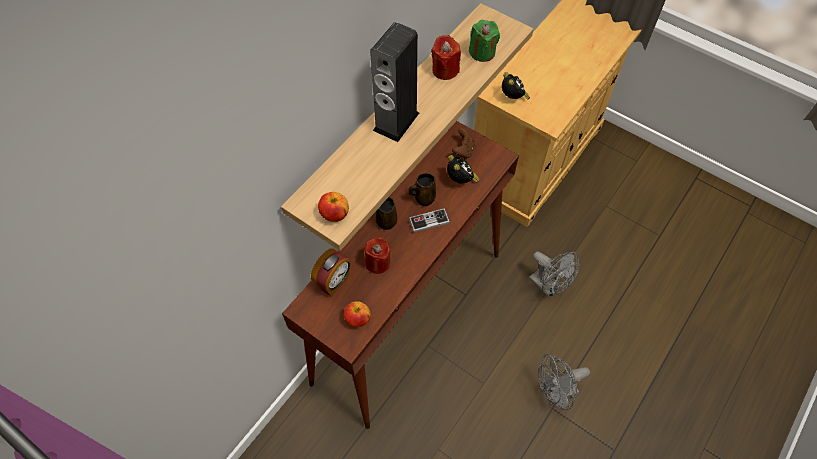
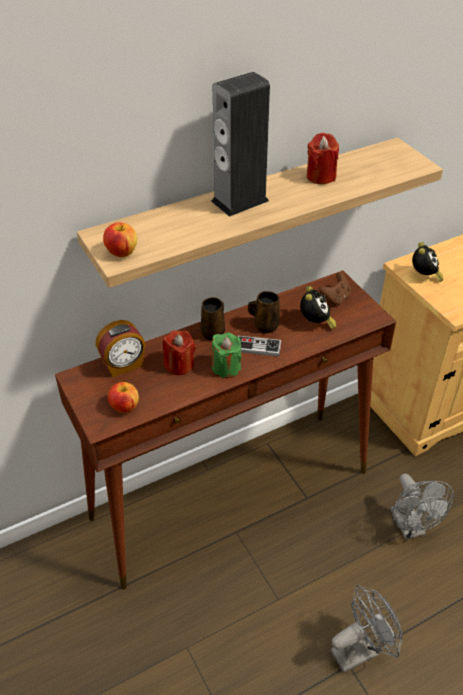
camera: 25 degrees right, 15 degrees down
green candle [469,20,500,62] -> green candle moved to [212,332,241,378]
grey fan [538,354,590,410] -> grey fan turned 150 degrees clockwise [331,585,403,673]

